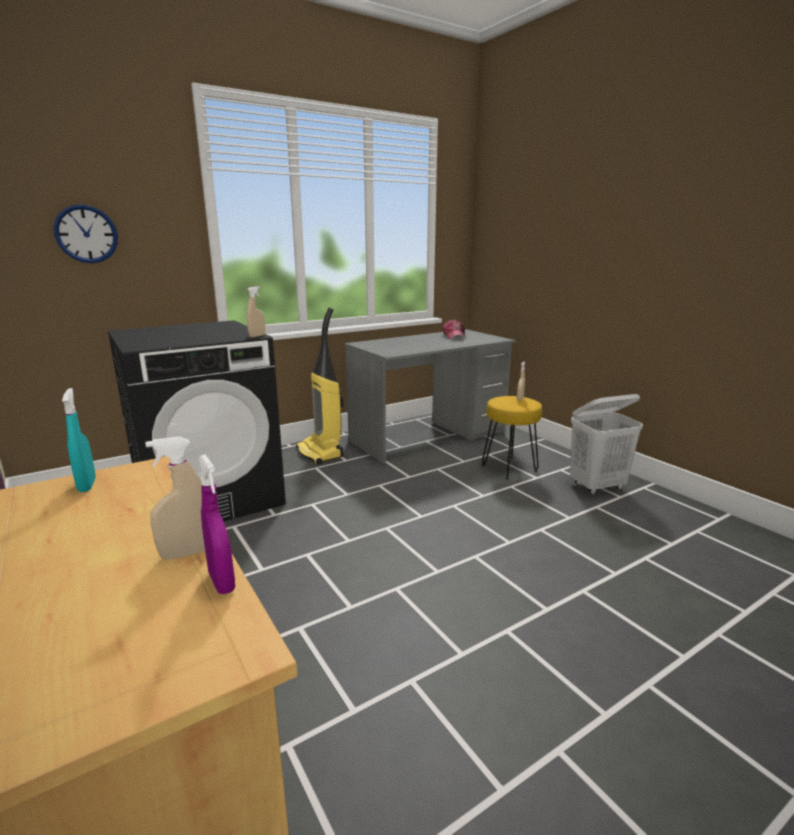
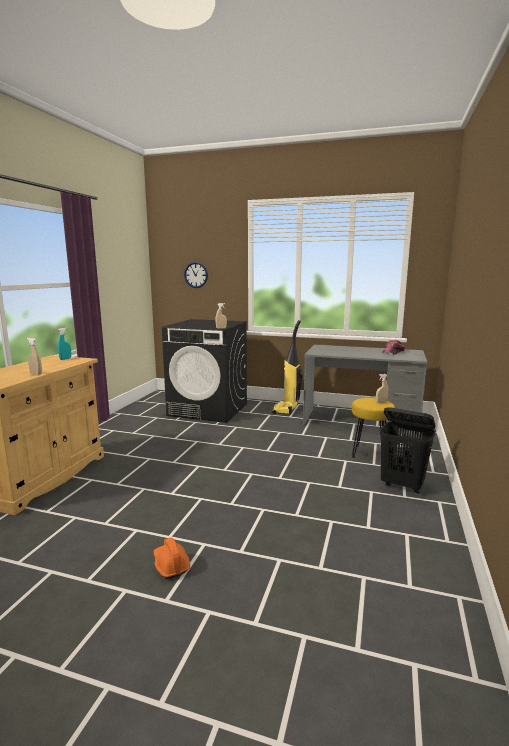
camera: 50 degrees right, 5 degrees down
purple spray bottle [198,454,235,594] -> none
white laundry basket [570,394,643,494] -> black laundry basket [380,407,436,494]
none -> orange hard hat [154,537,190,579]

